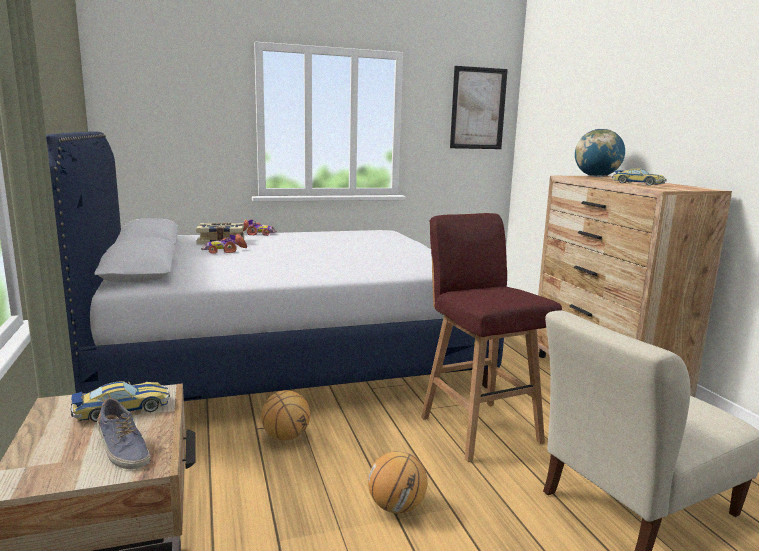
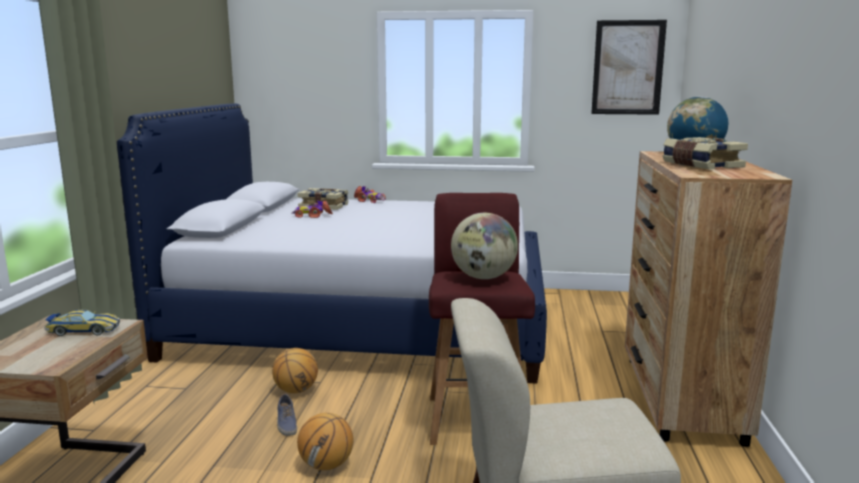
camera: 25 degrees right, 0 degrees up
shoe [97,398,151,469] -> shoe moved to [277,394,297,436]
toy car [612,168,667,186] -> book [662,137,748,169]
none -> globe [451,213,518,279]

